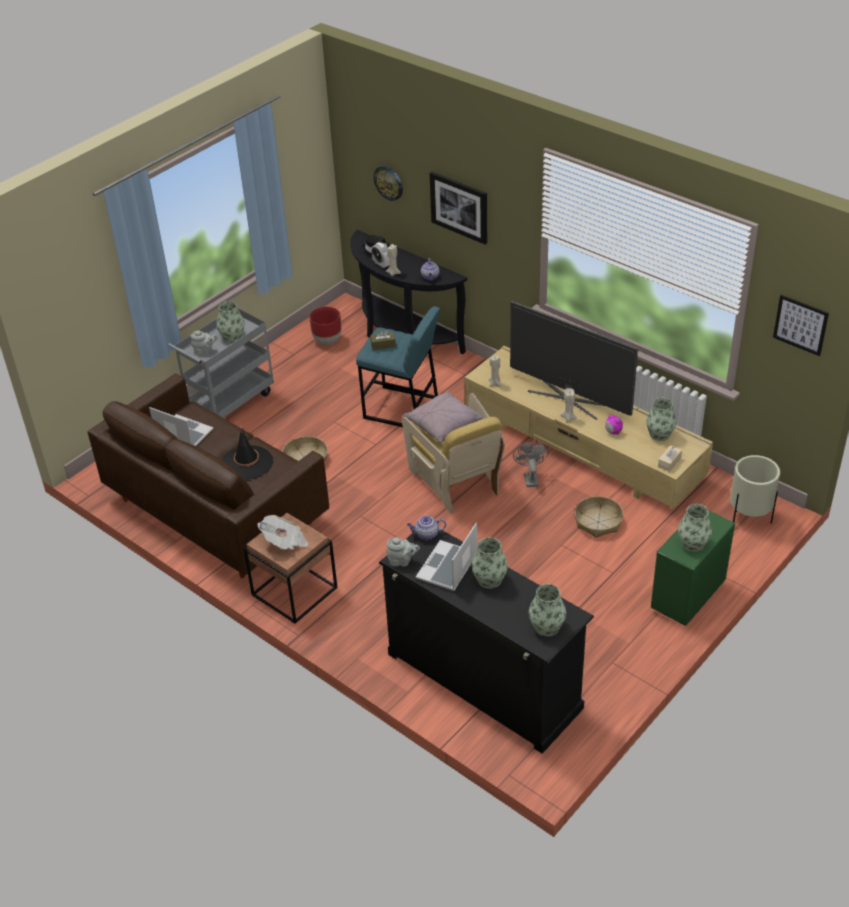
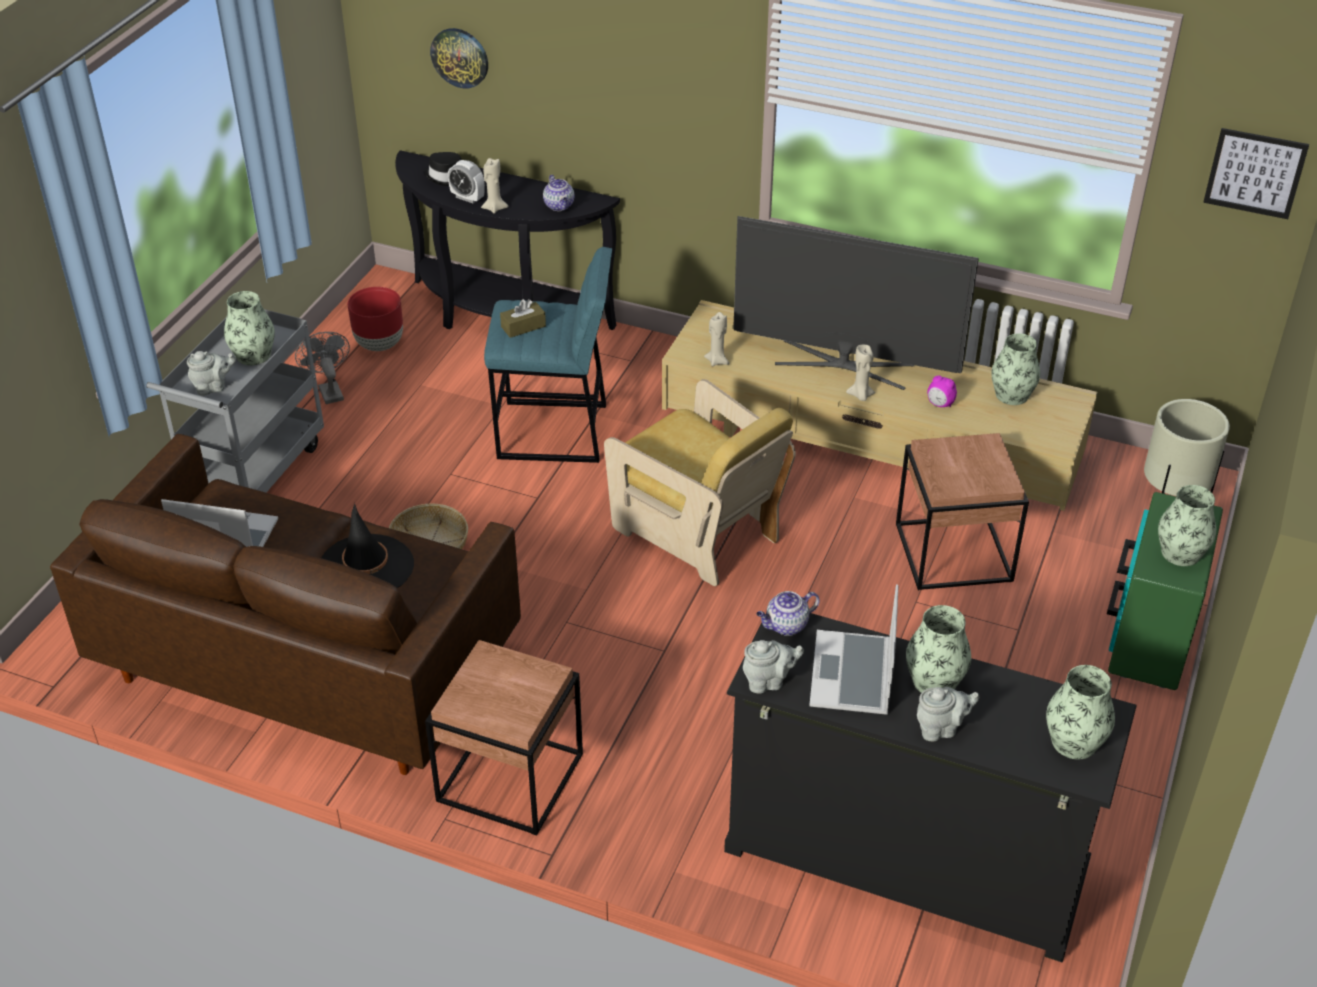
camera: 20 degrees left, 0 degrees up
newspaper [257,515,308,550] -> none
purple pillow [403,391,482,443] -> none
picture [430,172,487,245] -> none
grey fan [513,442,549,487] -> grey fan moved to [295,332,350,404]
basket [575,496,623,538] -> brown side table [896,433,1029,591]
beige tissue box [658,445,682,472] -> none
none -> grey teapot [917,687,979,741]

